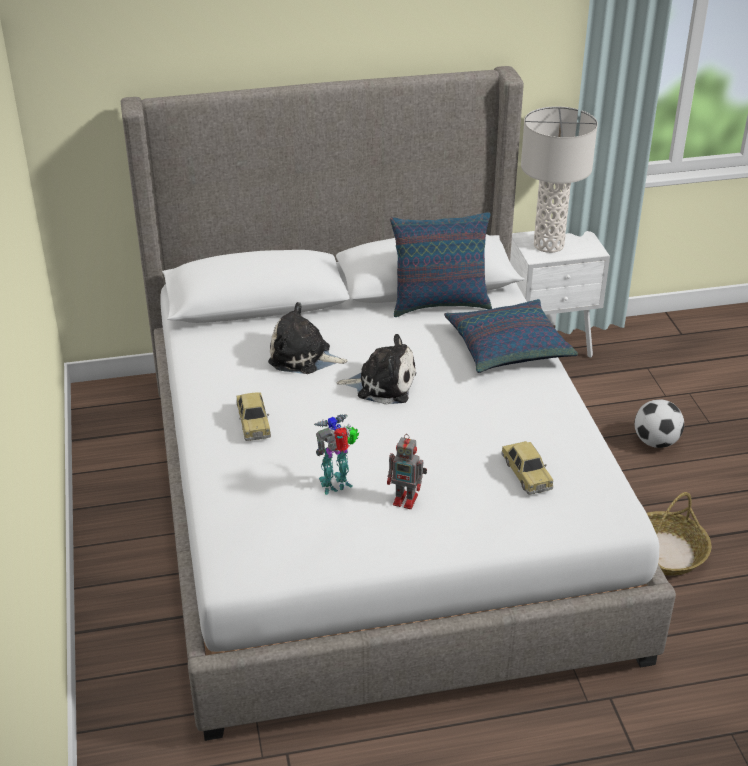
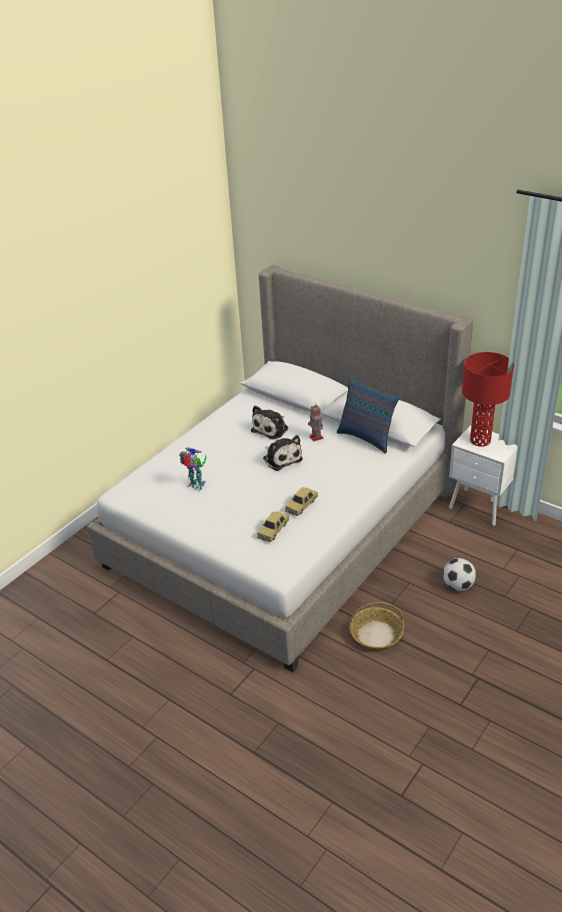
camera: 50 degrees right, 0 degrees up
toy car [236,392,271,441] -> toy car moved to [285,487,318,516]
plush toy [268,302,348,374] -> plush toy turned 120 degrees counterclockwise [251,405,288,439]
toy robot [387,434,427,509] -> toy robot moved to [308,405,324,442]
blue pillow [444,299,578,373] -> none
white table lamp [521,106,598,253] -> red table lamp [462,352,514,447]

